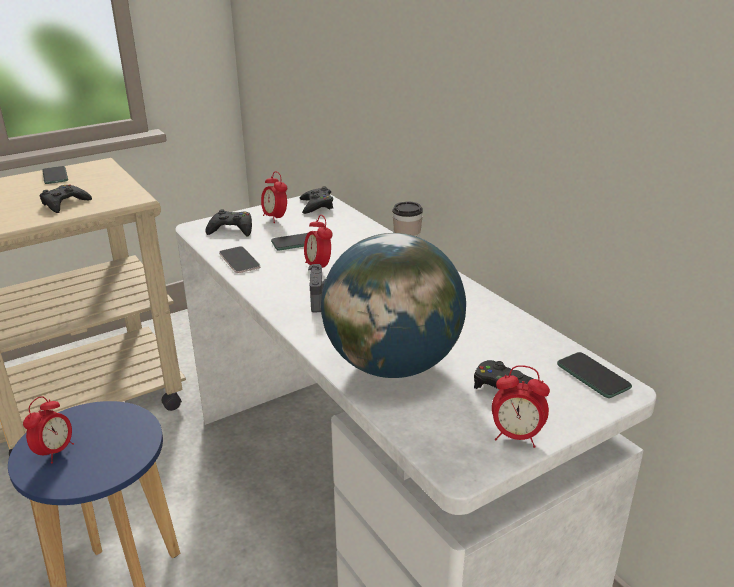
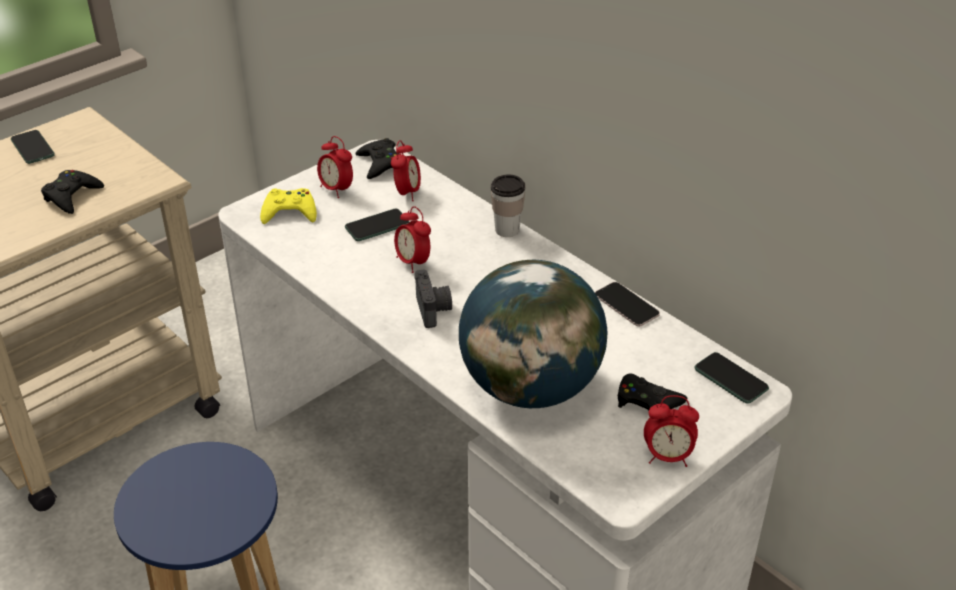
camera: 10 degrees left, 10 degrees up
alarm clock [23,396,74,463] -> alarm clock moved to [391,140,421,201]
black game controller [205,209,252,236] -> yellow game controller [260,188,317,224]
phone [219,246,260,273] -> phone moved to [595,282,660,327]

